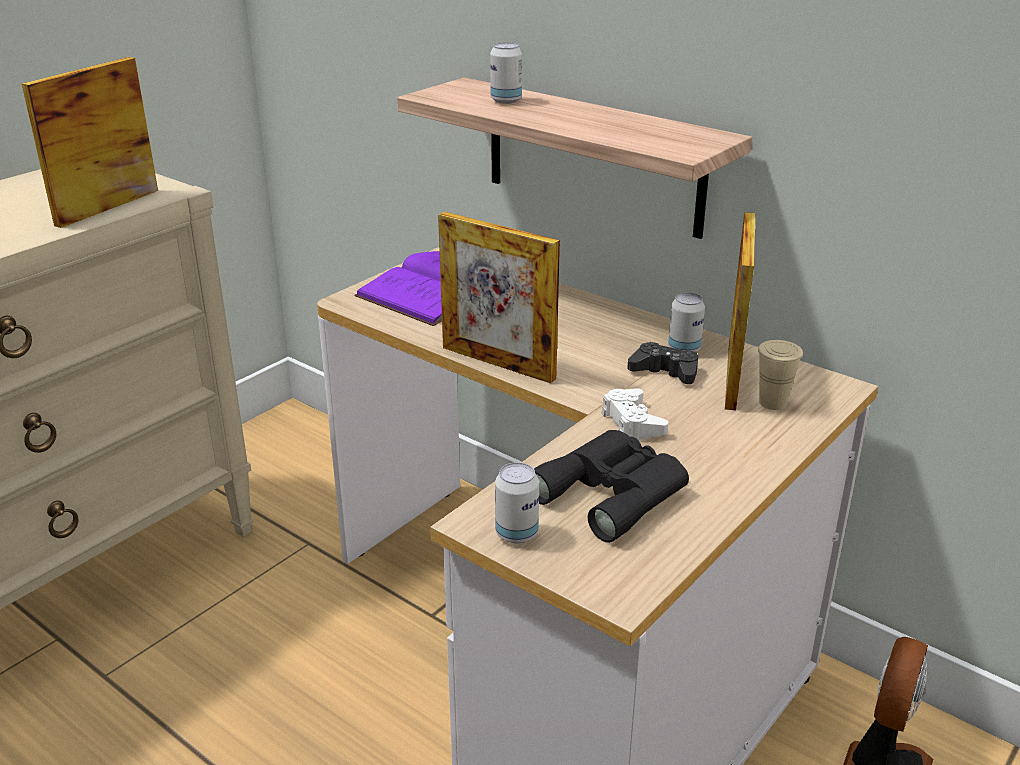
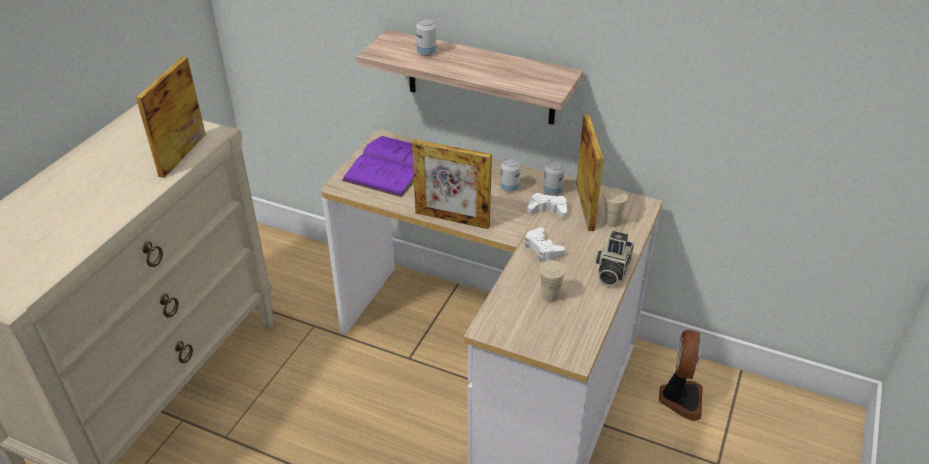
camera: 15 degrees left, 10 degrees up
can [495,462,539,543] -> can moved to [501,157,520,192]
black binoculars [534,430,689,543] -> beige cup [539,260,566,302]
black game controller [628,342,698,384] -> white game controller [527,193,567,218]
none -> camera [596,231,634,286]

